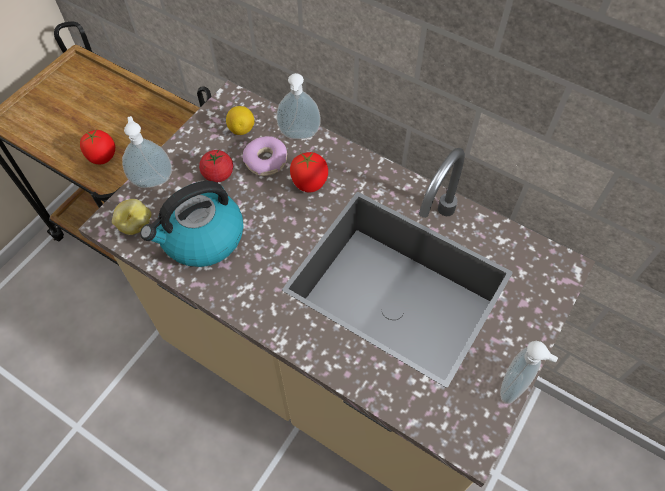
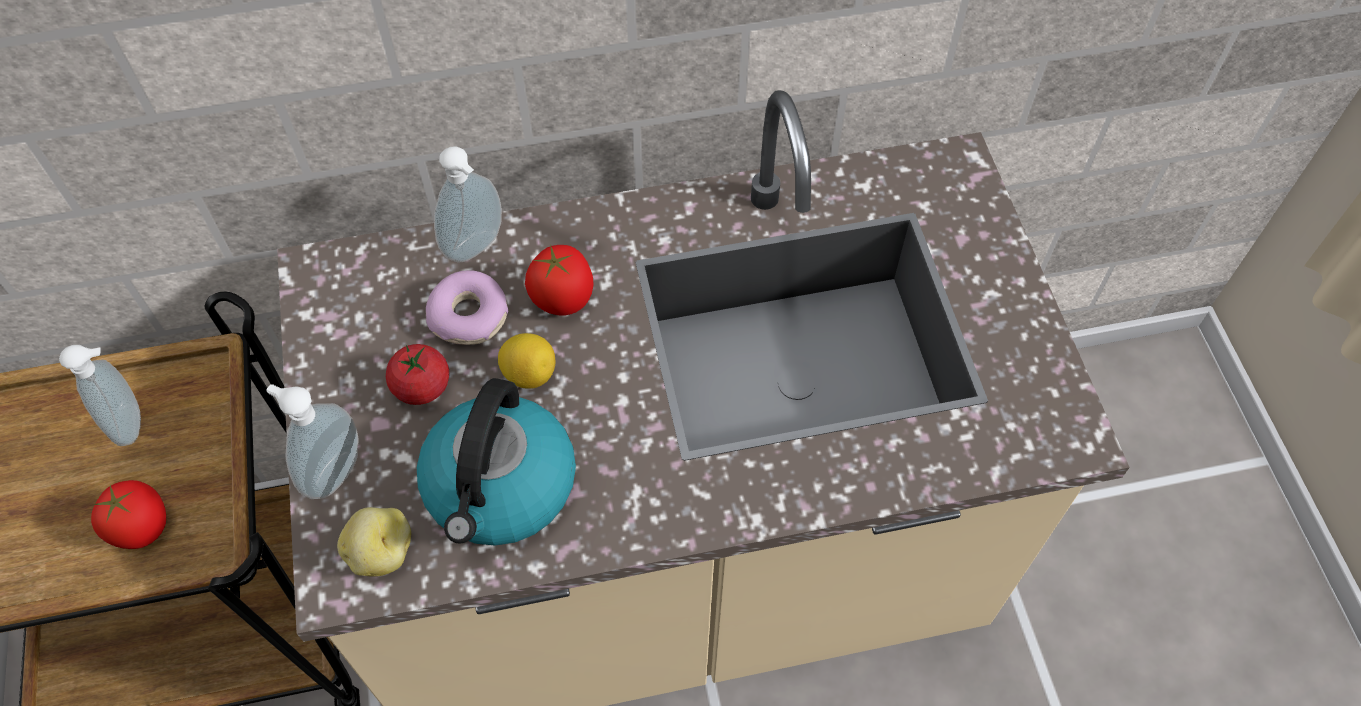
camera: 45 degrees left, 0 degrees up
lemon [226,106,254,135] -> lemon moved to [498,333,555,389]
soap dispenser [500,341,558,404] -> soap dispenser moved to [59,345,141,446]

